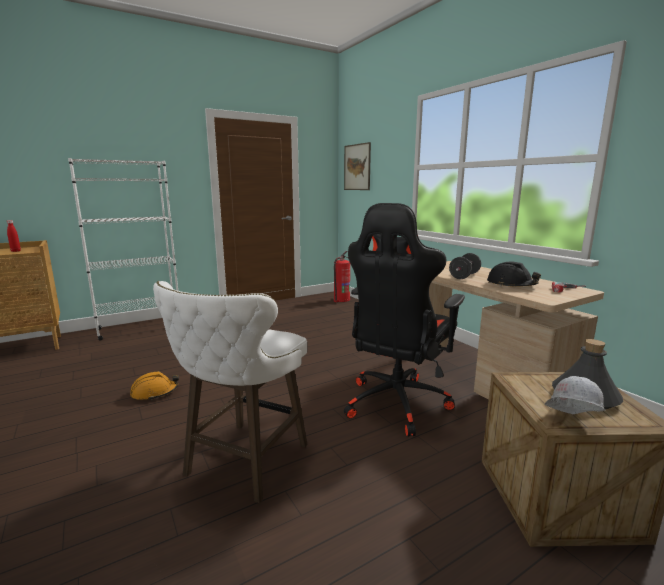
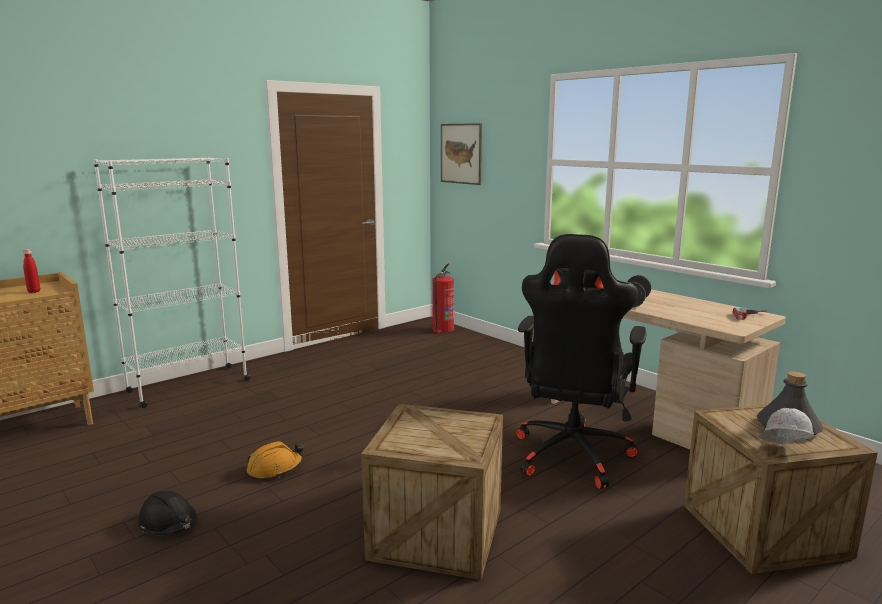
camera: 10 degrees left, 0 degrees up
white stool [153,281,307,503] -> crate [361,404,503,580]
black hard hat [487,262,541,287] -> black hard hat moved to [138,491,198,536]

